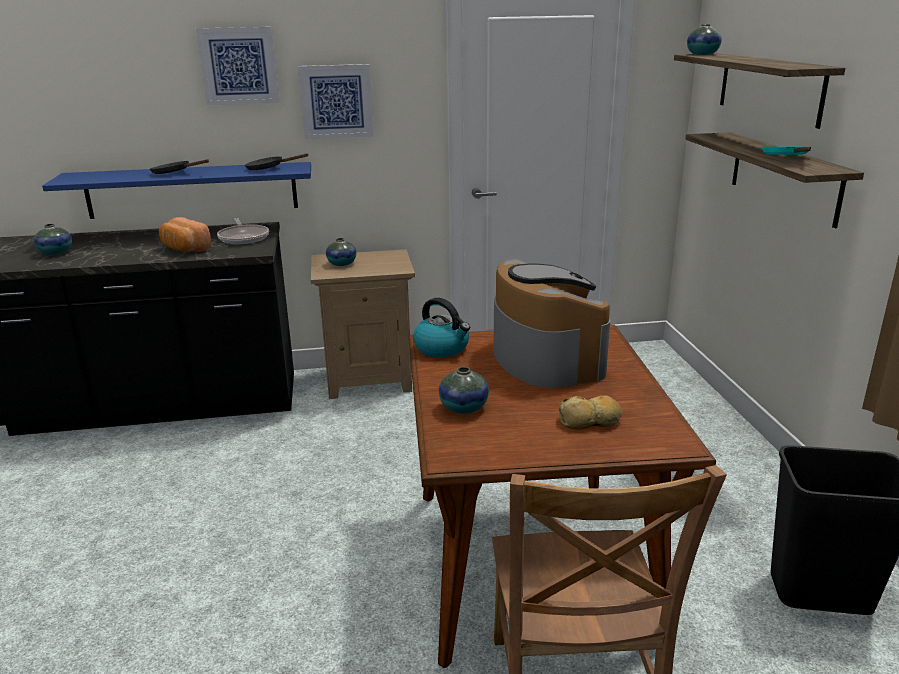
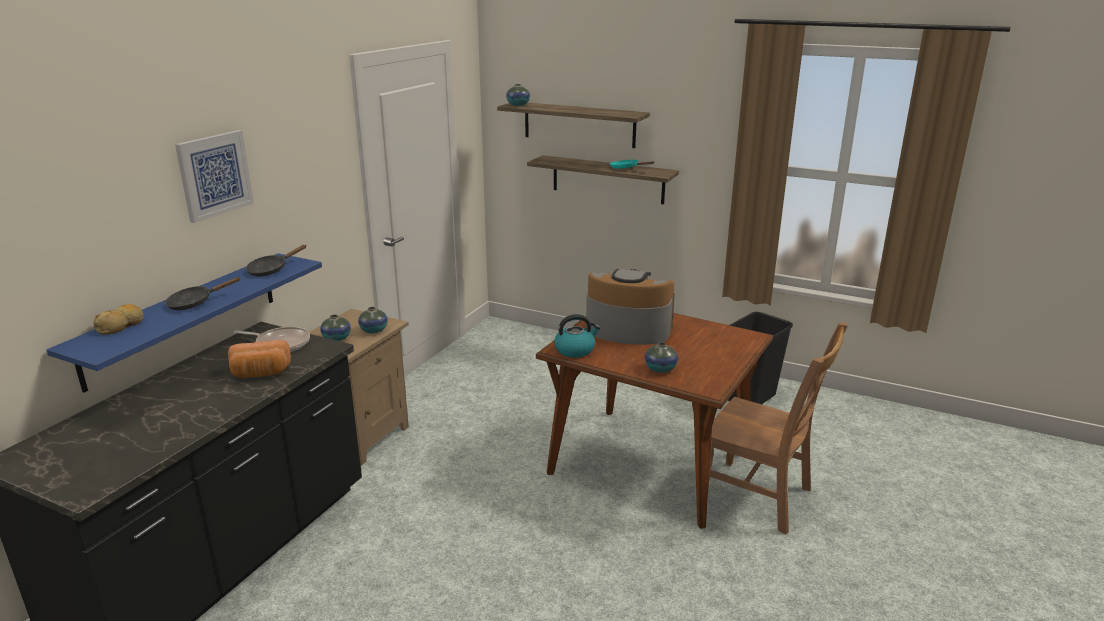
camera: 55 degrees left, 0 degrees up
vase [34,224,72,255] -> vase moved to [358,307,388,333]
picture [298,64,374,139] -> none
bread [559,395,622,429] -> bread moved to [93,304,143,335]

